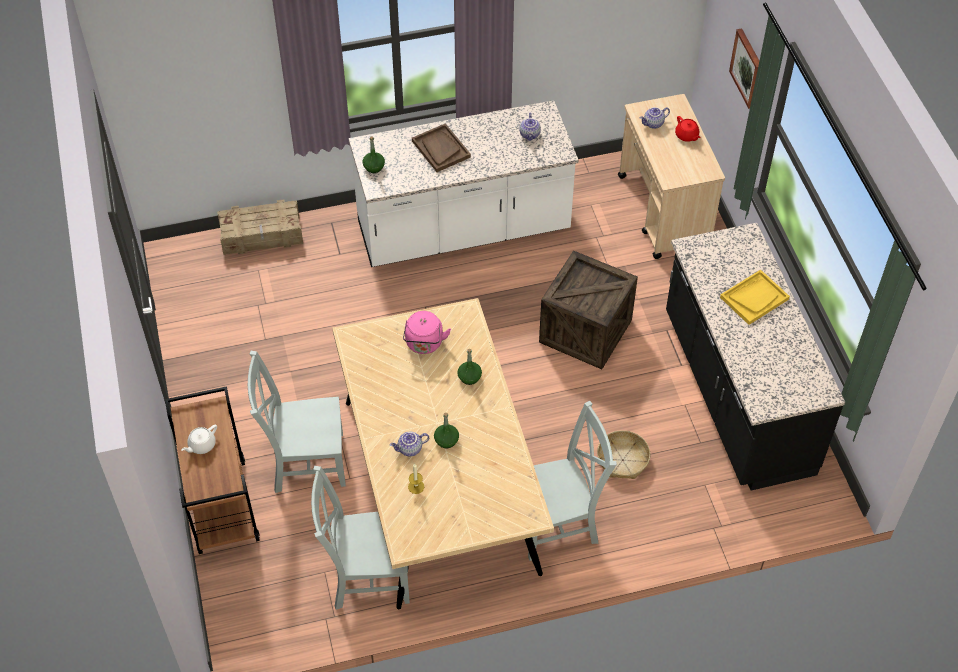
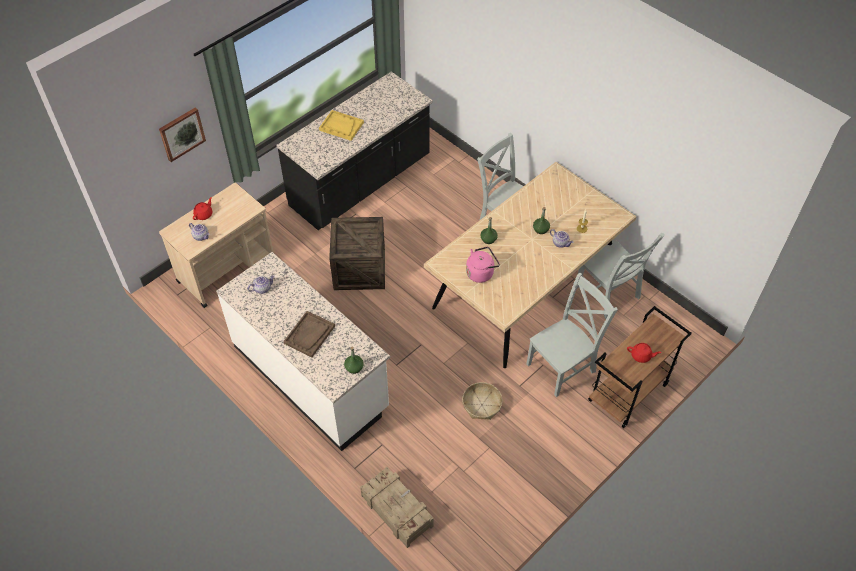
camera: 120 degrees left, 0 degrees up
white teapot [181,425,217,454] -> red teapot [627,343,661,363]
grey chair [248,351,346,493] -> grey chair turned 90 degrees counterclockwise [526,272,618,397]
basket [597,430,651,479] -> basket moved to [462,382,503,420]

